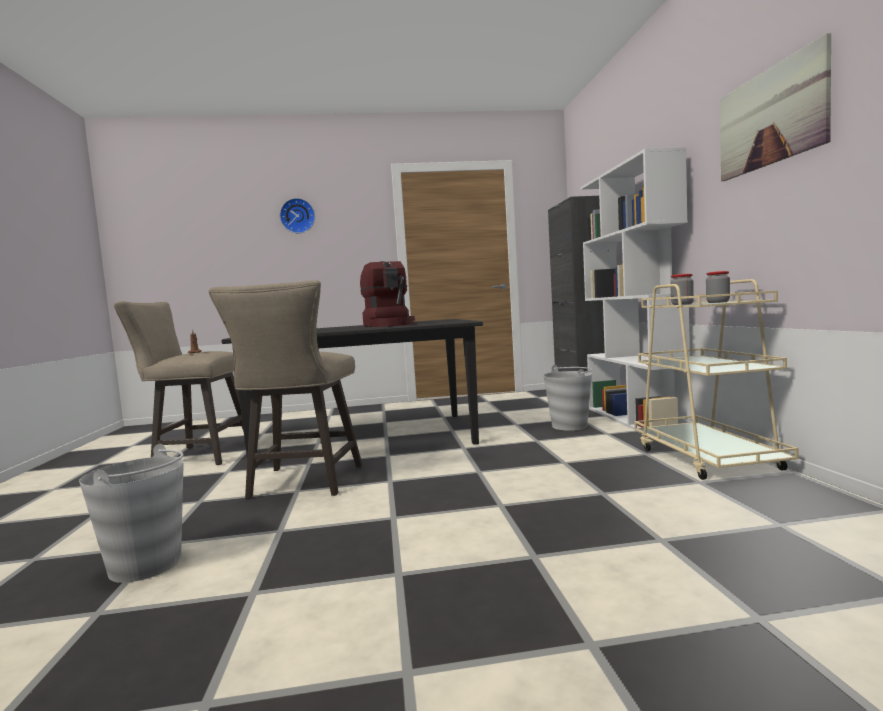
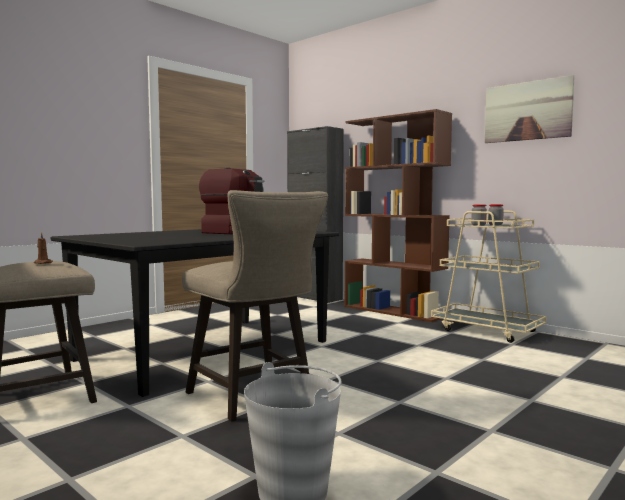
camera: 40 degrees left, 0 degrees up
wall clock [280,198,315,233] -> none
grey bucket [543,365,592,431] -> none
white bookcase [581,147,690,434] -> brown bookcase [344,109,452,322]

